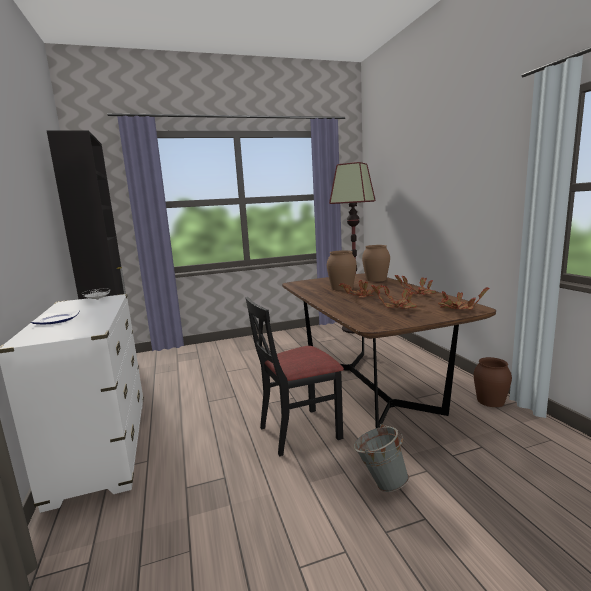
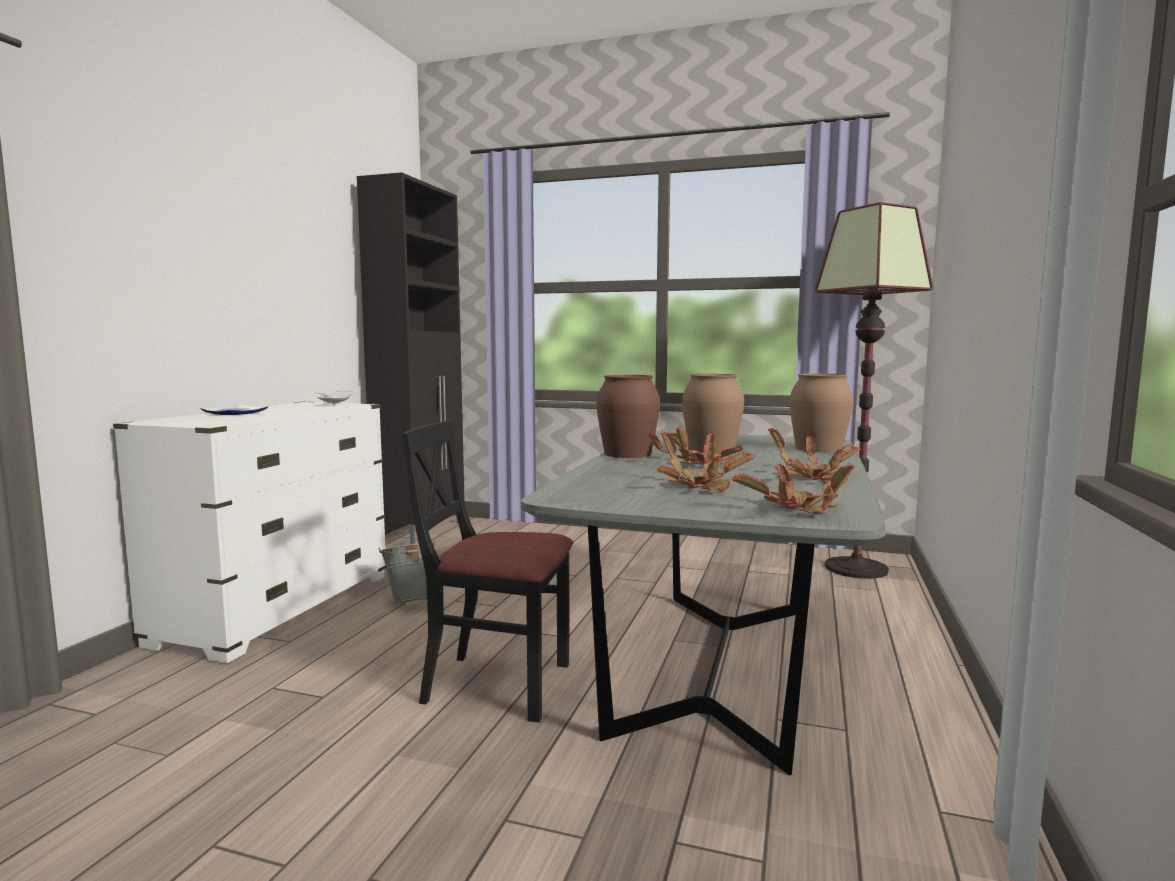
camera: 35 degrees right, 5 degrees down
brown dining table [282,273,496,428] -> grey dining table [521,432,886,776]
grey bucket [354,424,409,492] -> grey bucket moved to [379,541,437,603]
brown vase [474,357,512,407] -> brown vase moved to [596,375,660,458]

